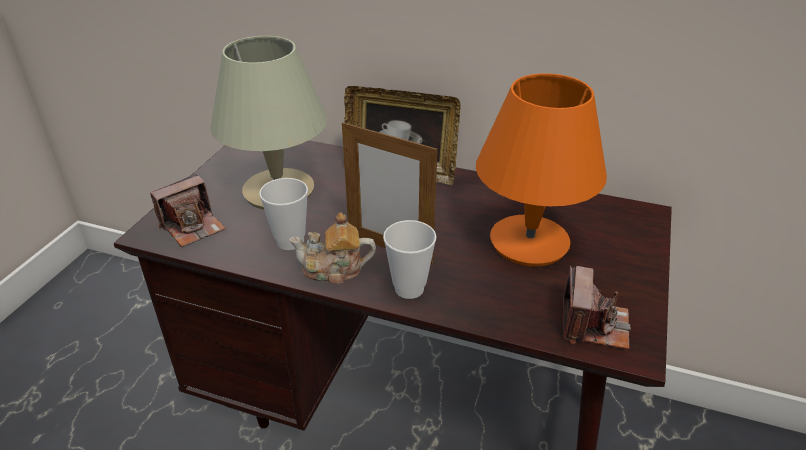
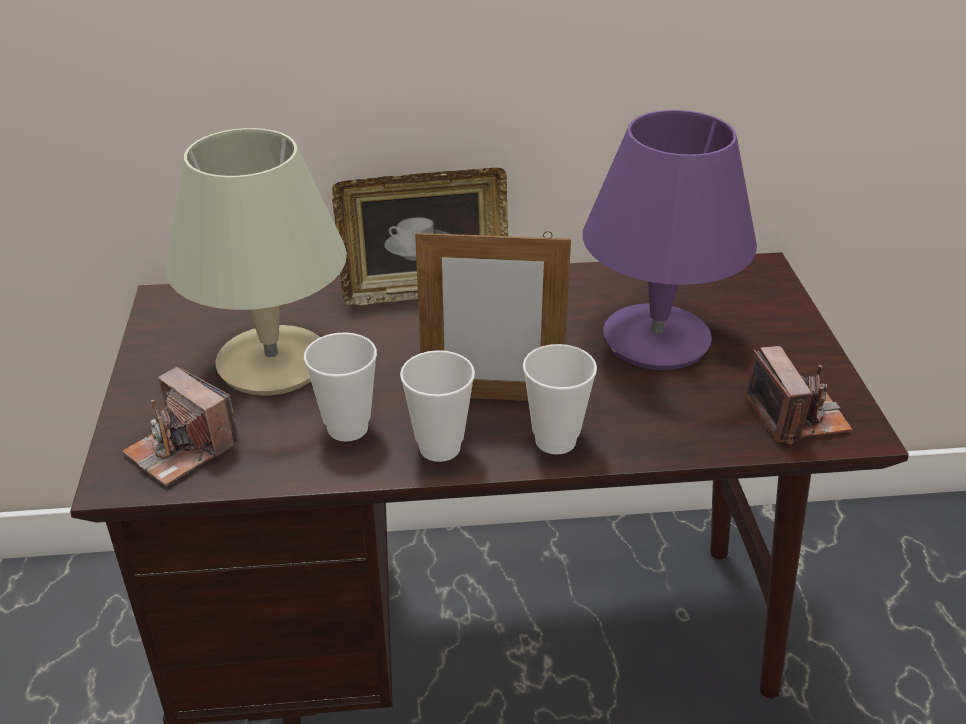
camera: 25 degrees left, 0 degrees up
camera [150,174,226,247] -> camera turned 105 degrees clockwise [122,367,240,486]
teapot [289,212,376,284] -> cup [400,350,475,462]
orange table lamp [476,73,607,267] -> purple table lamp [583,110,757,370]

